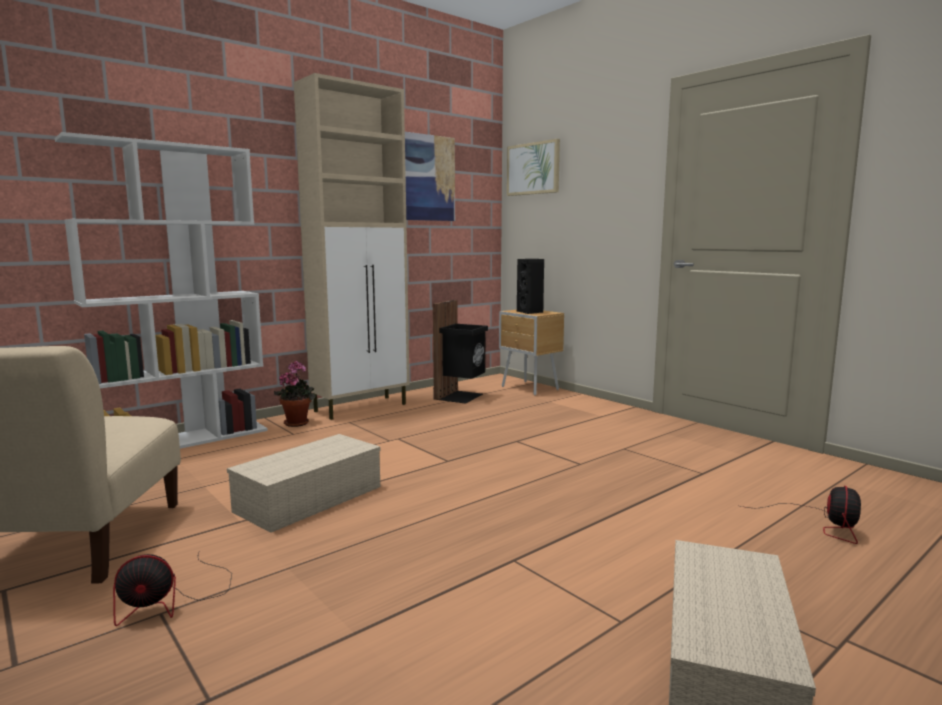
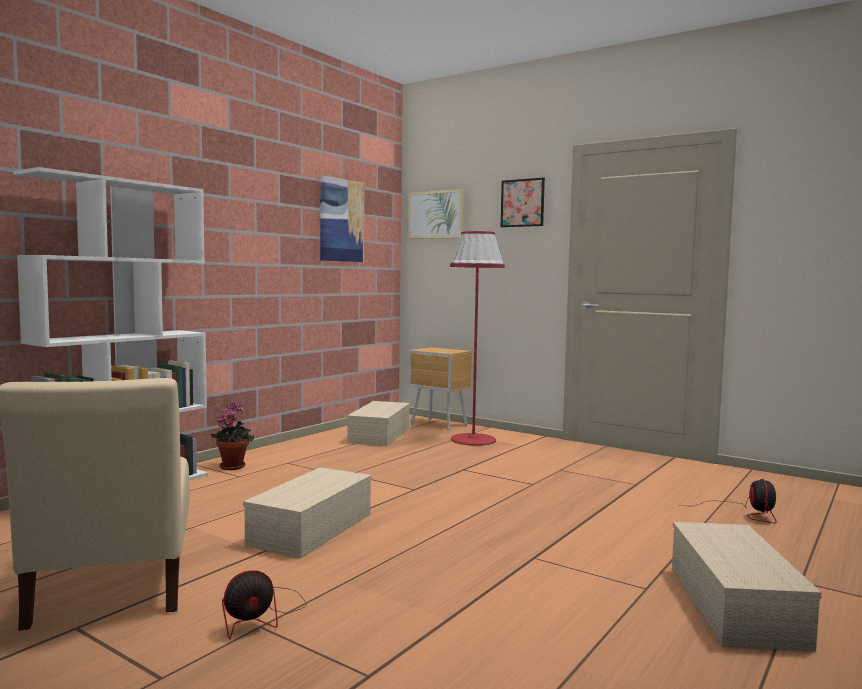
camera: 15 degrees left, 5 degrees down
beige cabinet [294,73,410,420] -> none
black trash can [433,300,488,404] -> beige storage box [347,401,410,446]
black speaker [517,259,544,314] -> none
none -> red floor lamp [450,231,505,446]
none -> picture [501,178,545,227]

